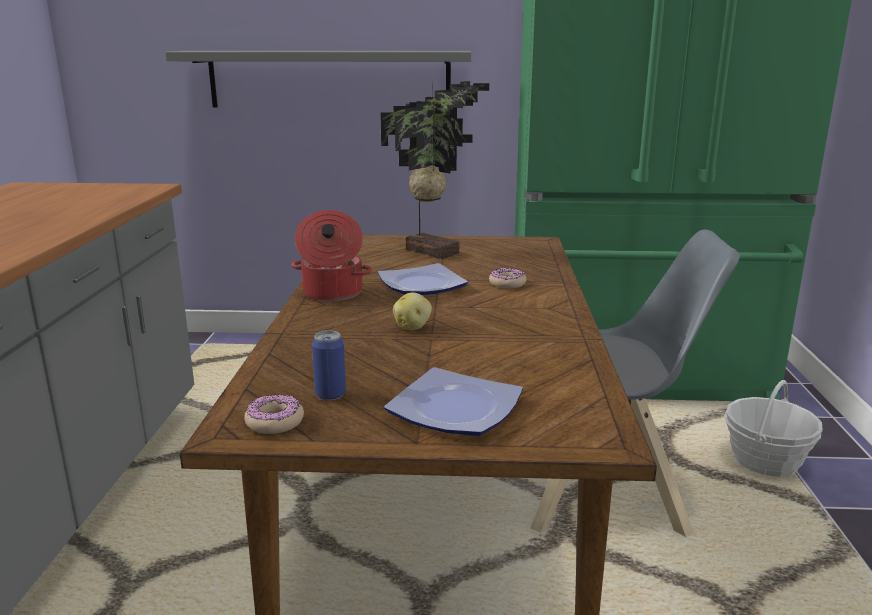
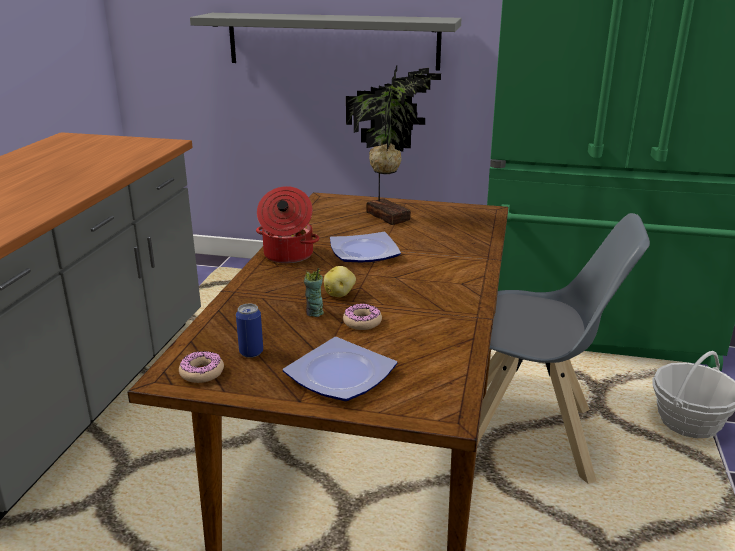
camera: 10 degrees right, 5 degrees up
donut [489,268,526,289] -> donut moved to [343,303,382,330]
none -> cup [304,268,324,317]

